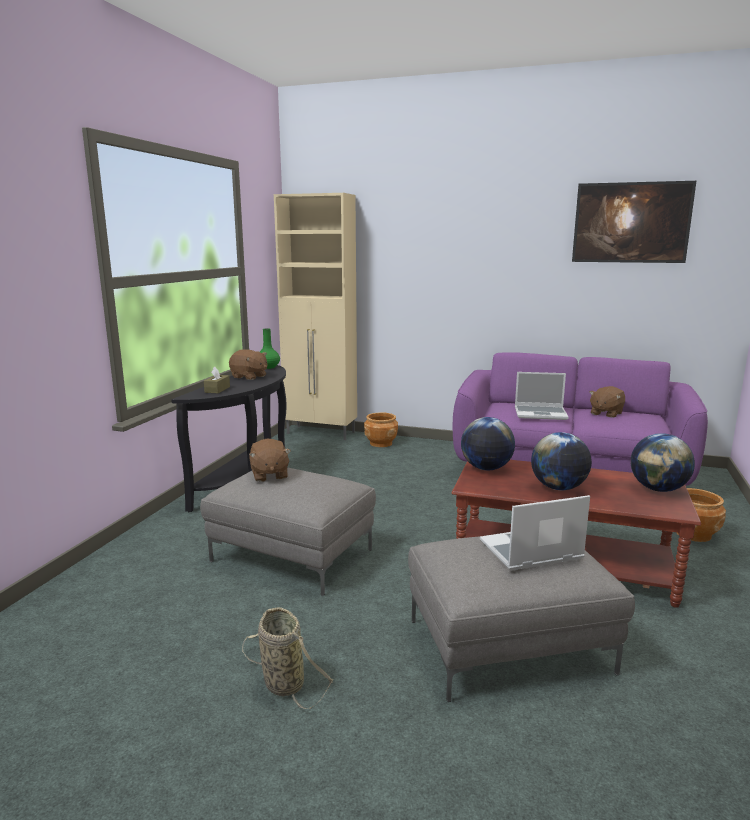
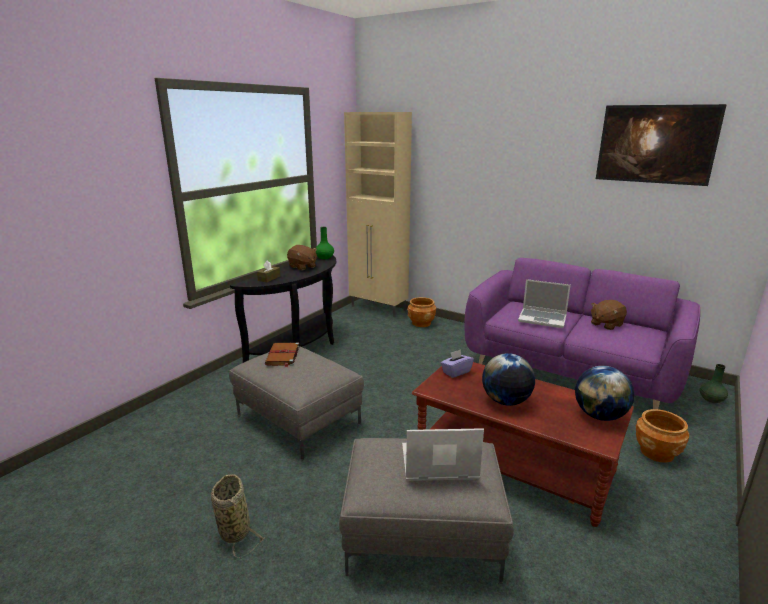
camera: 15 degrees right, 5 degrees up
brown plush toy [249,439,291,482] -> brown book [265,342,299,368]
globe [461,417,515,470] -> purple tissue box [441,349,474,378]
none -> green vase [700,364,728,403]

